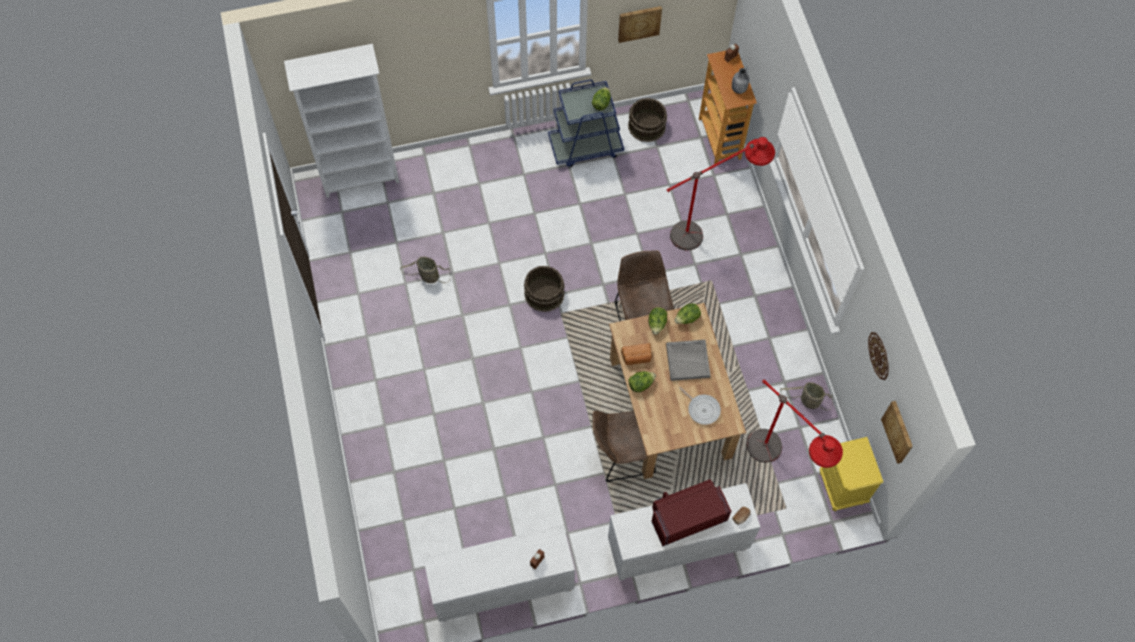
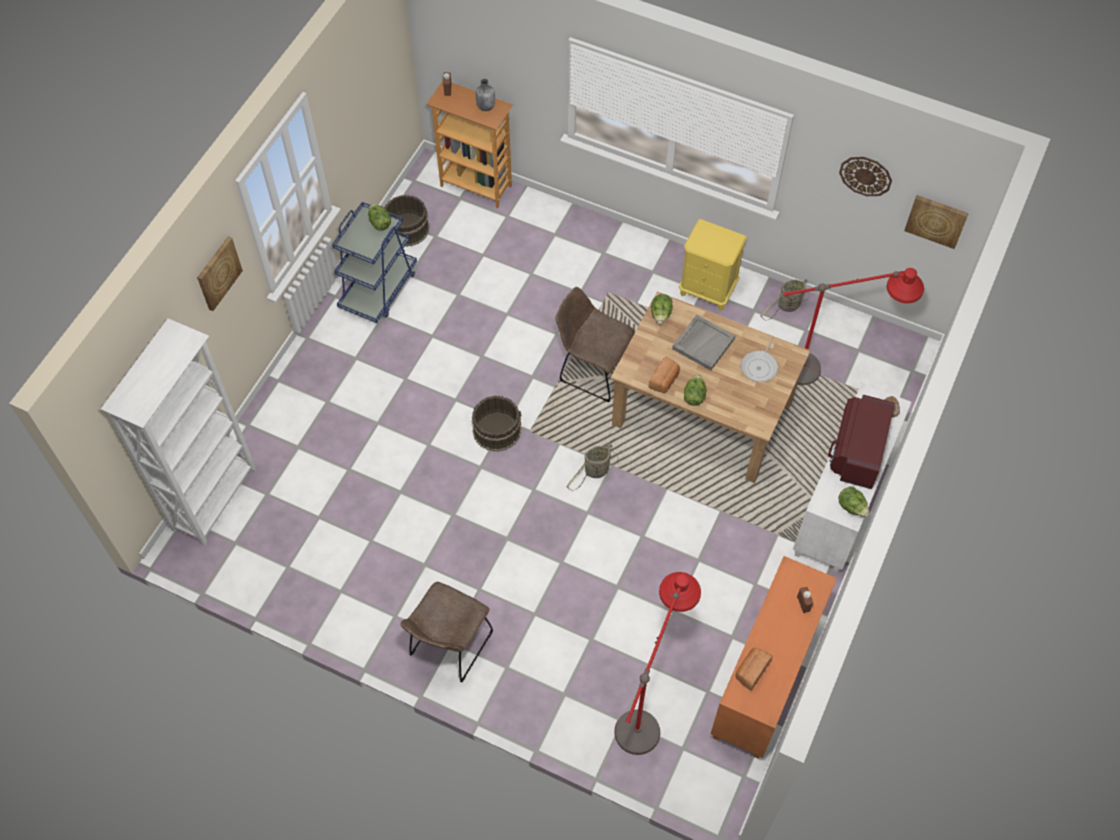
camera: 50 degrees left, 5 degrees down
basket [400,257,450,283] -> basket moved to [567,444,618,491]
white cabinet [423,525,575,622] -> orange cabinet [710,556,837,759]
brown chair [592,411,658,482] -> brown chair moved to [400,582,493,683]
picture [618,6,662,43] -> picture moved to [197,236,243,311]
lettuce [648,307,667,335] -> lettuce moved to [838,486,869,517]
red floor lamp [666,137,775,251] -> red floor lamp moved to [614,572,701,755]
frying pan [679,387,721,425] -> frying pan turned 120 degrees clockwise [741,337,778,382]
yellow nightstand [820,437,883,512] -> yellow nightstand moved to [679,219,747,311]
none -> bread [735,648,773,691]

